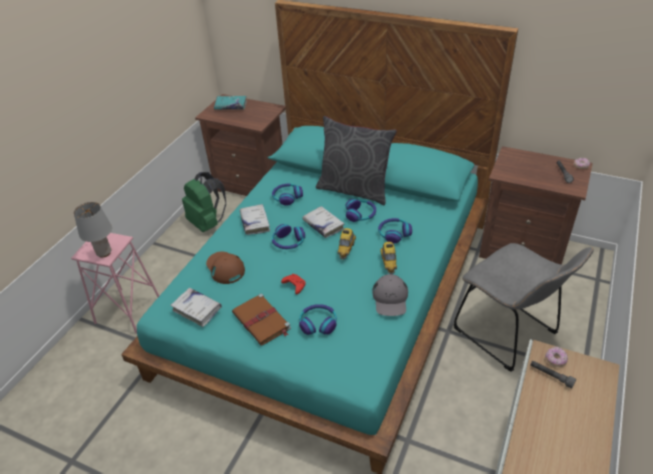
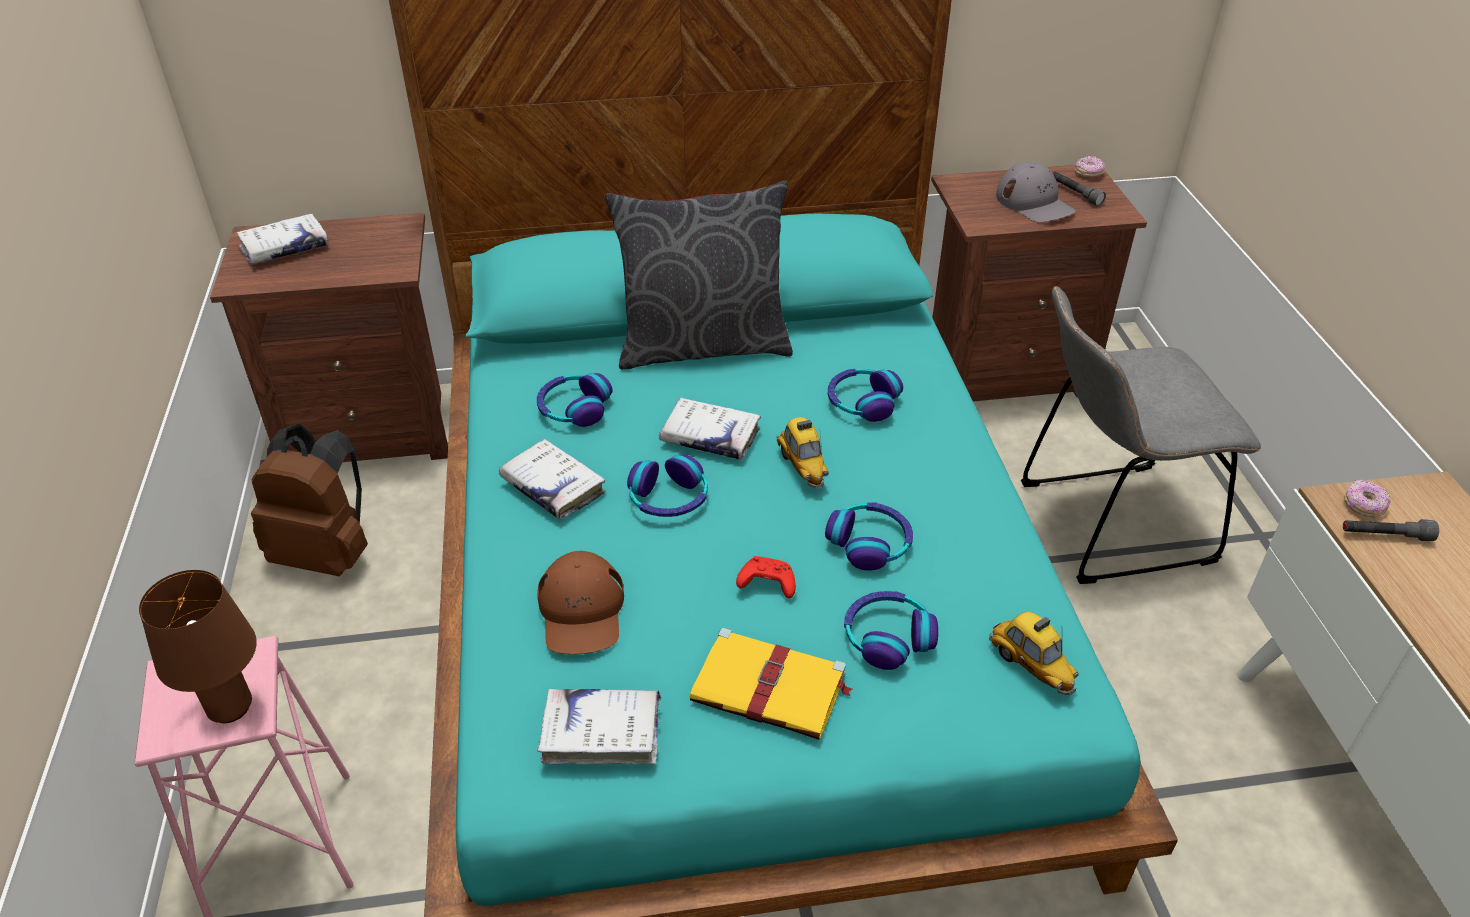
camera: 35 degrees left, 0 degrees up
grey table lamp [74,202,112,258] -> brown table lamp [139,570,257,723]
green backpack [182,172,226,232] -> brown backpack [251,424,368,576]
brown cap [206,252,245,284] -> brown cap turned 120 degrees counterclockwise [537,551,624,654]
turquoise book [214,96,247,110] -> white book [236,213,328,264]
brown book [232,293,291,346] -> yellow book [690,628,853,740]
headphones [345,199,376,222] -> headphones moved to [825,502,913,571]
grey cap [373,274,408,316] -> grey cap moved to [996,162,1075,223]
toy car [380,242,397,274] -> toy car moved to [989,612,1079,696]
grey chair [454,243,594,372] -> grey chair turned 150 degrees clockwise [1021,286,1261,584]

